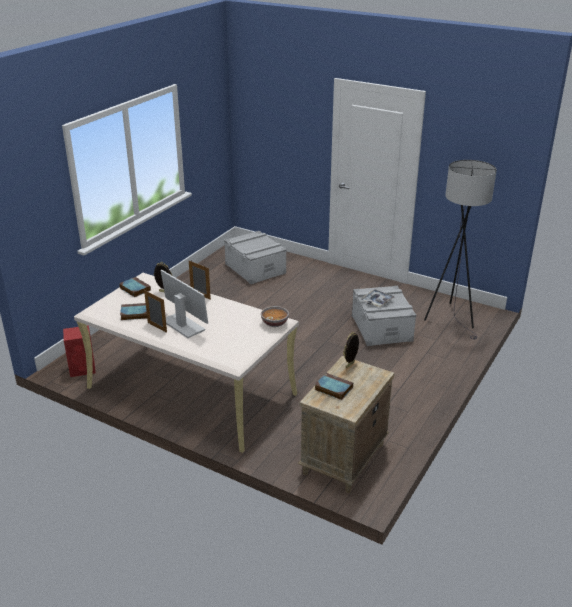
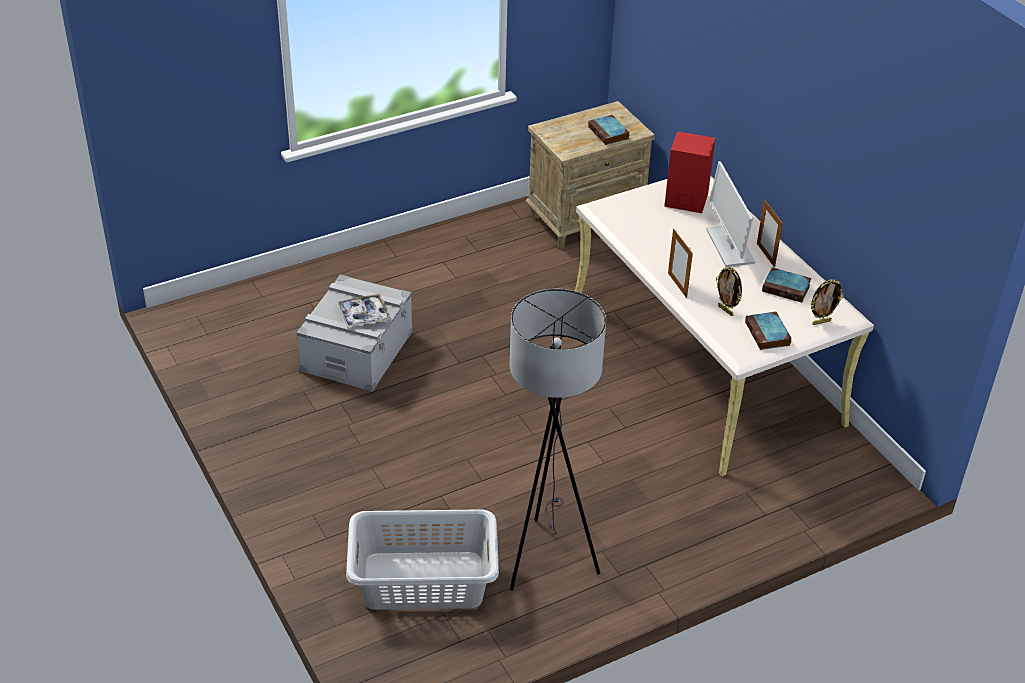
camera: 150 degrees left, 10 degrees up
red speaker [63,325,96,377] -> red speaker moved to [664,131,715,213]
grey storage box [224,231,287,284] -> grey laundry basket [346,509,499,610]
bowl [261,306,289,327] -> none
picture frame [343,332,359,368] -> picture frame moved to [810,279,844,325]
grey floor lamp [424,160,497,339] -> grey floor lamp moved to [509,289,606,591]

